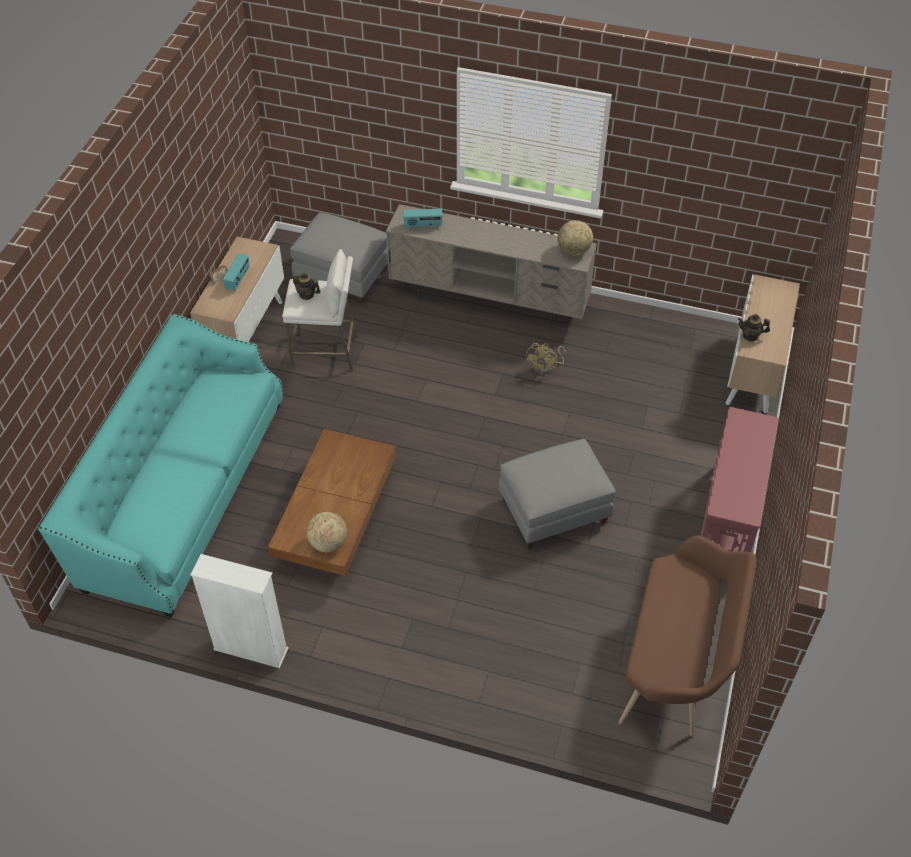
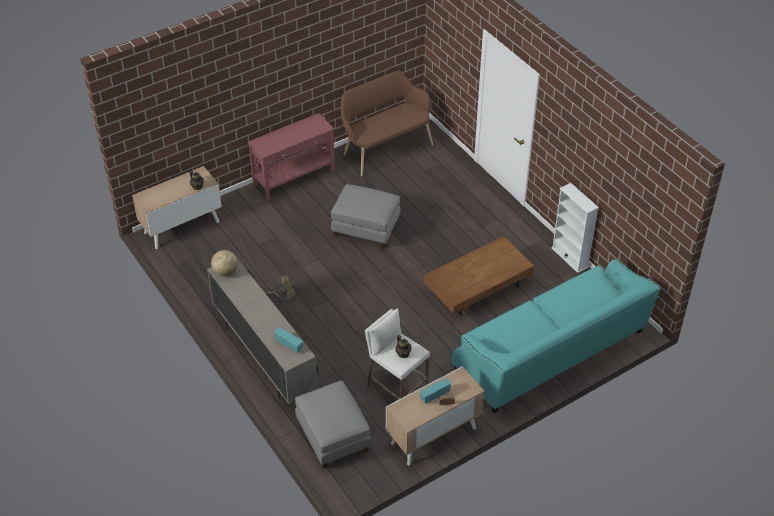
camera: 140 degrees left, 5 degrees down
globe [307,512,347,552] -> none

